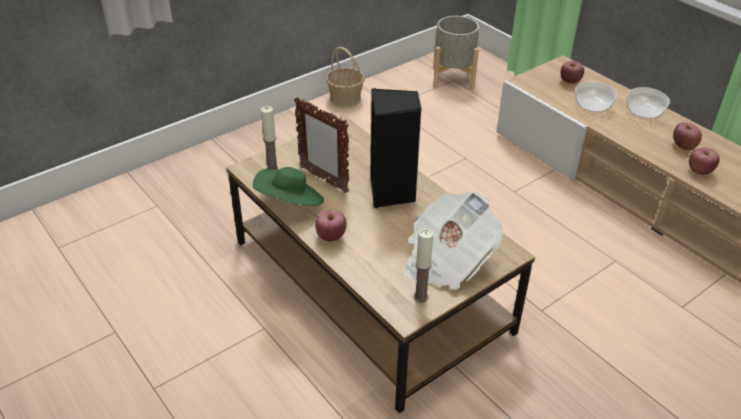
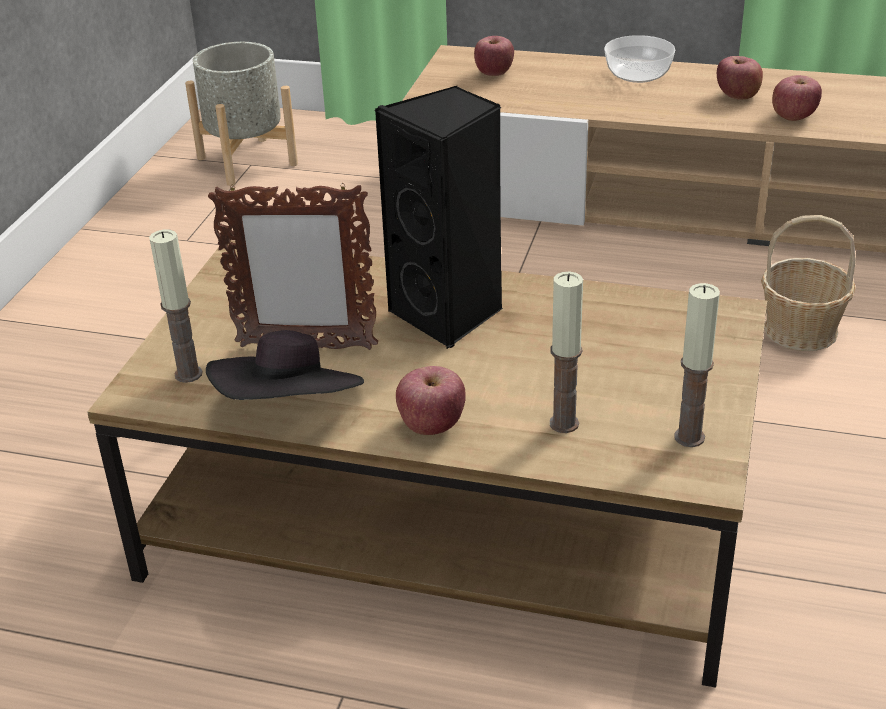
camera: 35 degrees left, 5 degrees down
green hat [253,167,324,206] -> black hat [206,330,364,400]
basket [326,47,365,108] -> basket moved to [761,215,856,351]
newspaper [403,192,503,290] -> none
bowl [575,81,617,112] -> none
none -> candle [550,272,583,433]

